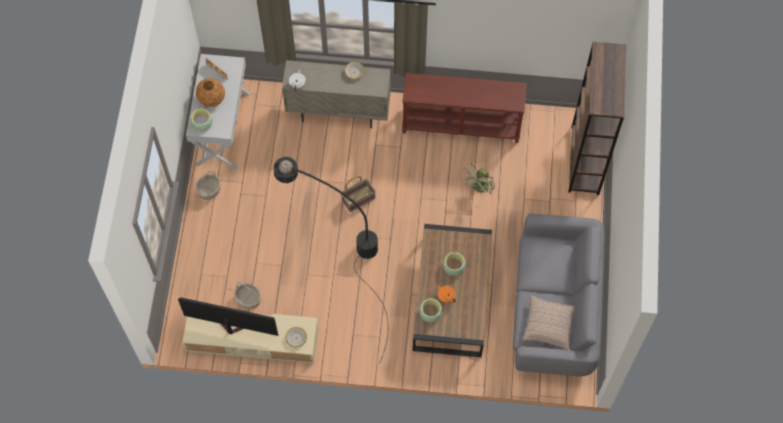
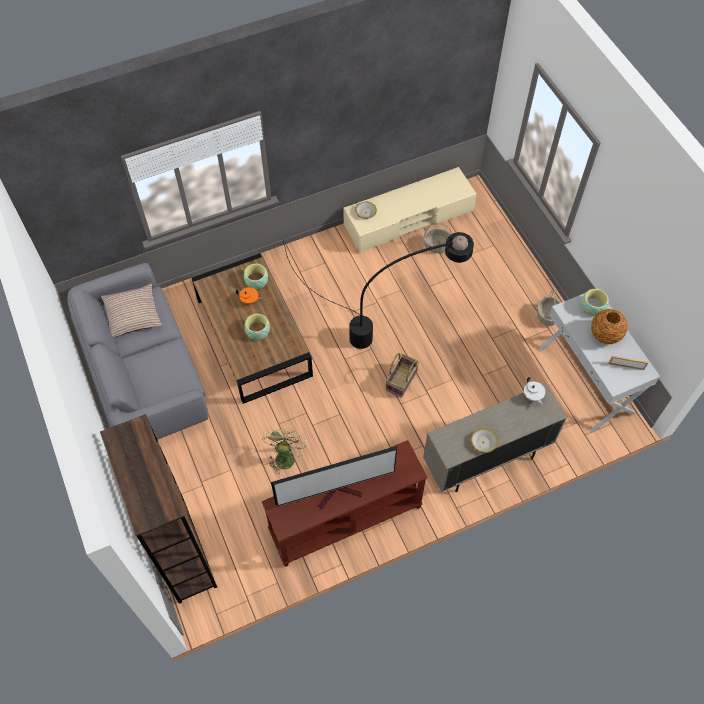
camera: 150 degrees right, 5 degrees down
television [178,297,278,336] -> television moved to [271,446,398,509]

